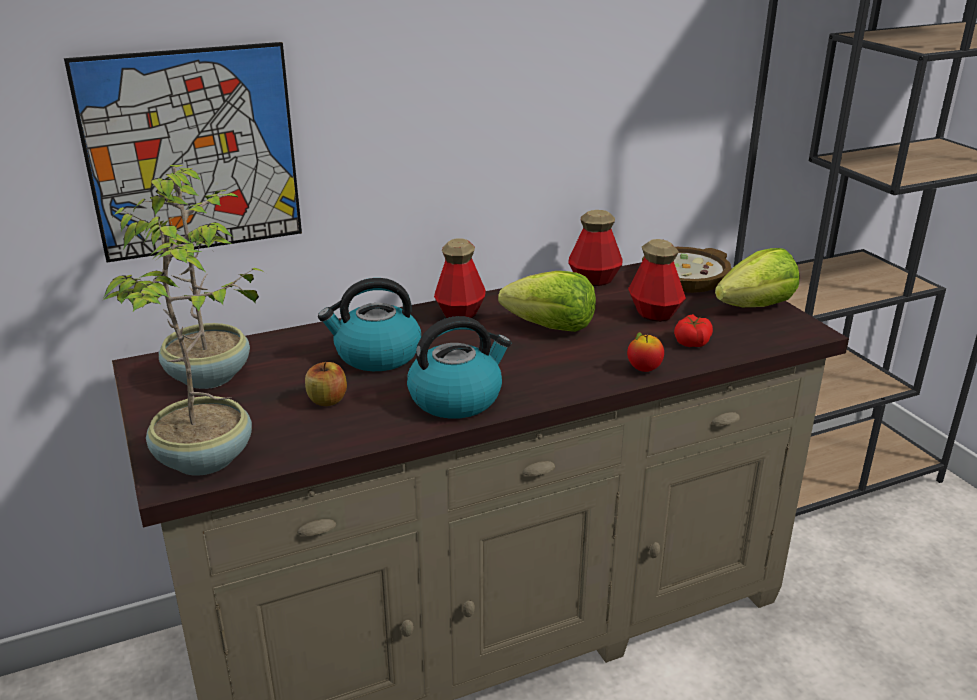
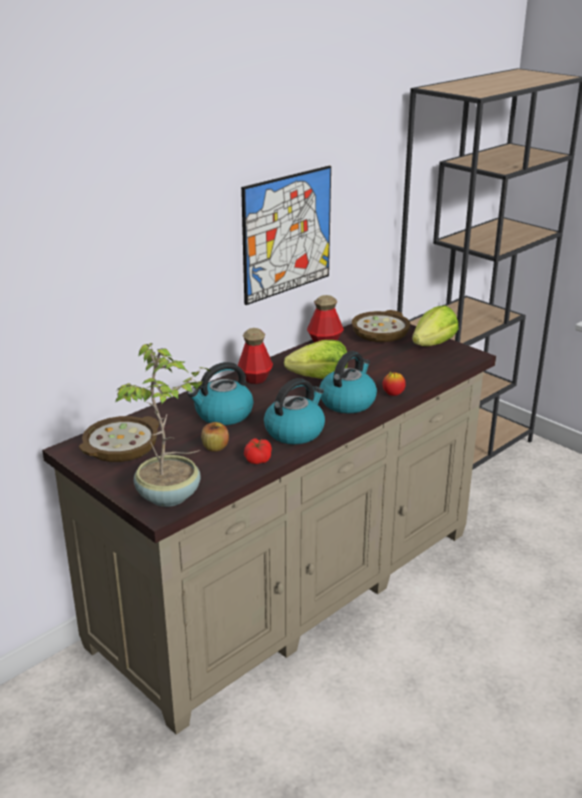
camera: 20 degrees left, 0 degrees up
picture [64,42,302,262] -> picture moved to [241,166,331,305]
potted plant [111,165,250,389] -> bowl [79,416,159,462]
bottle [628,239,686,322] -> none
tomato [674,314,713,347] -> tomato moved to [244,438,272,464]
none -> kettle [319,351,377,413]

